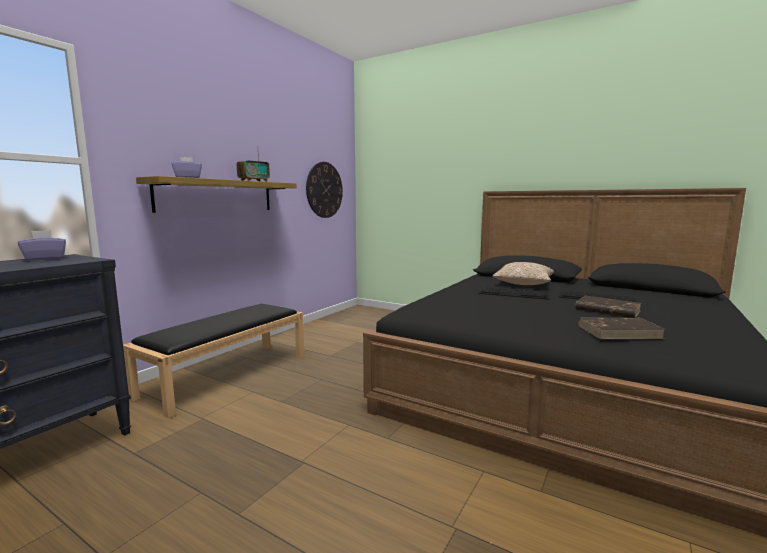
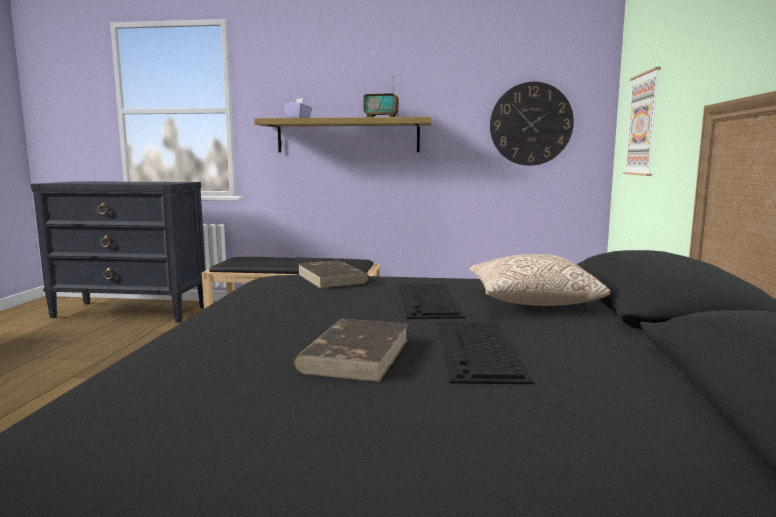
camera: 65 degrees right, 0 degrees up
purple tissue box [18,230,66,261] -> none
brown book [578,318,666,339] -> brown book moved to [298,260,369,289]
none -> picture [623,67,661,176]

